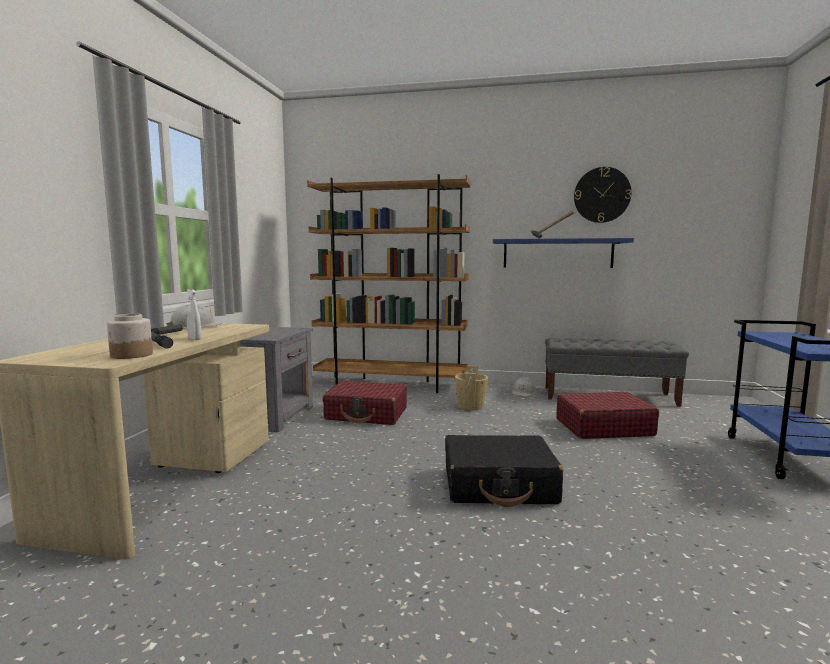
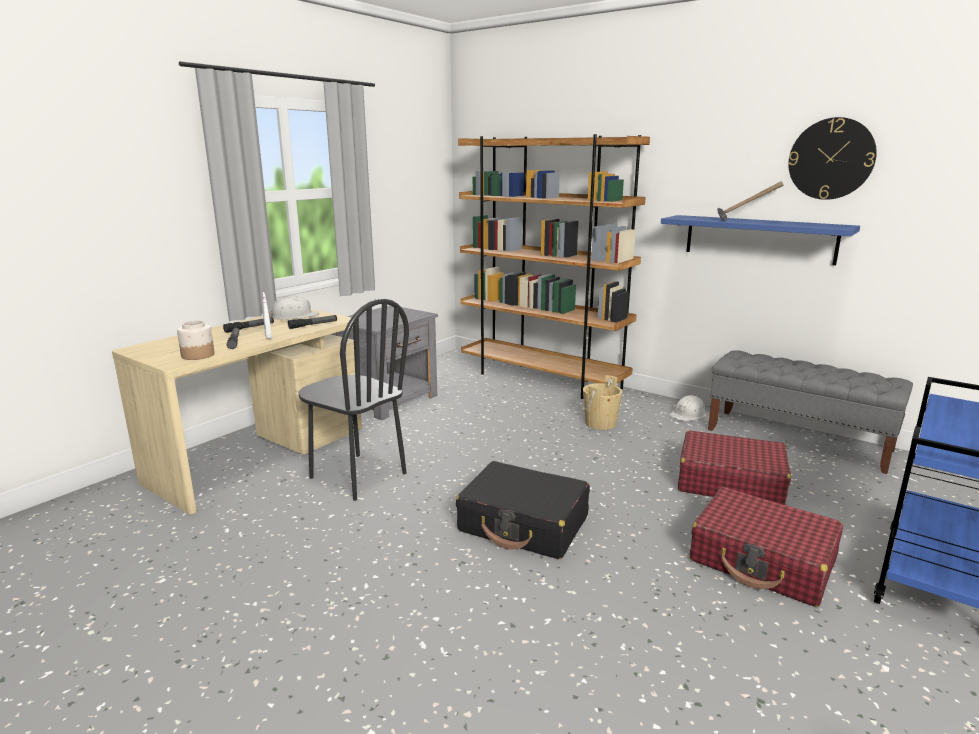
camera: 25 degrees right, 10 degrees up
red suitcase [322,380,407,425] -> red suitcase moved to [690,487,843,607]
none -> flashlight [288,315,337,329]
none -> black chair [298,298,409,501]

